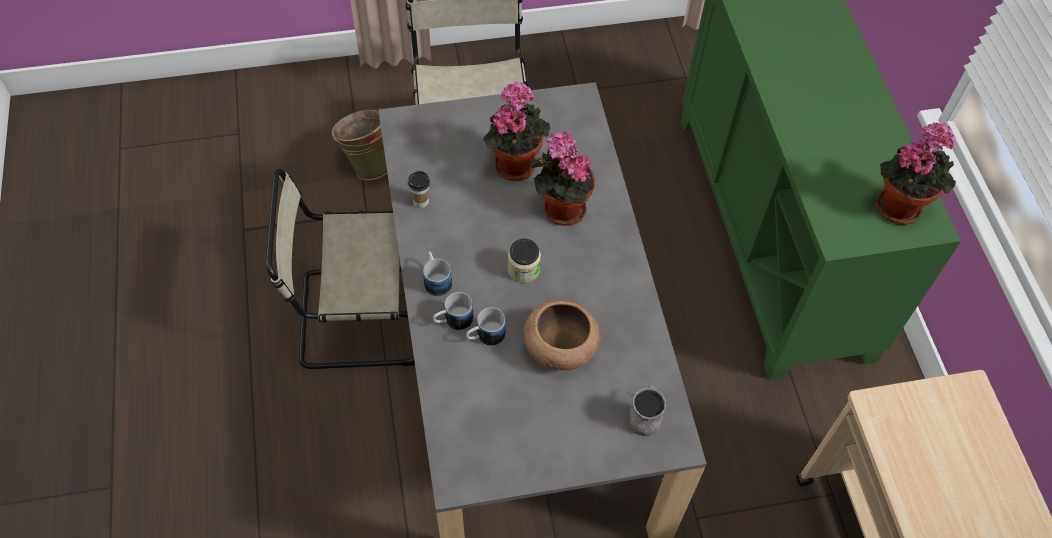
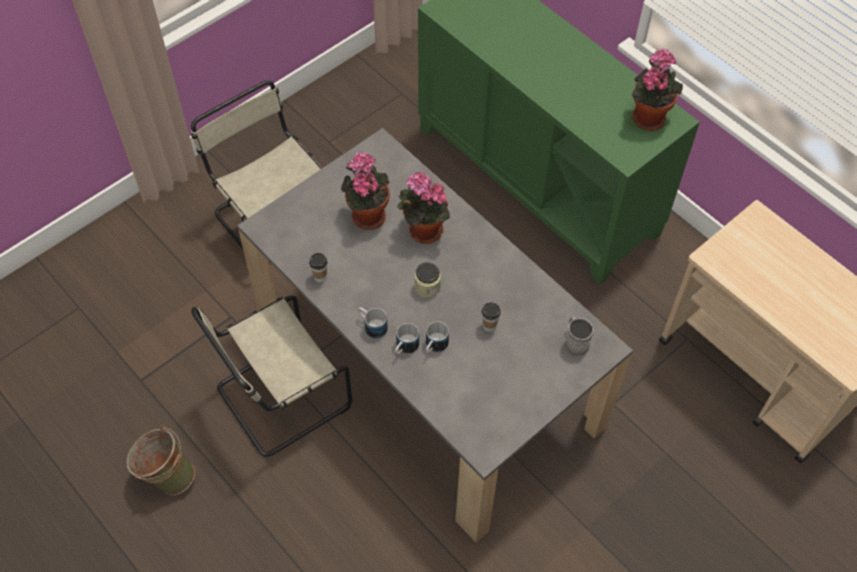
camera: 30 degrees left, 0 degrees up
green bucket [332,108,387,180] -> green bucket moved to [127,426,195,495]
brown bowl [524,300,601,370] -> cup [482,302,501,332]

